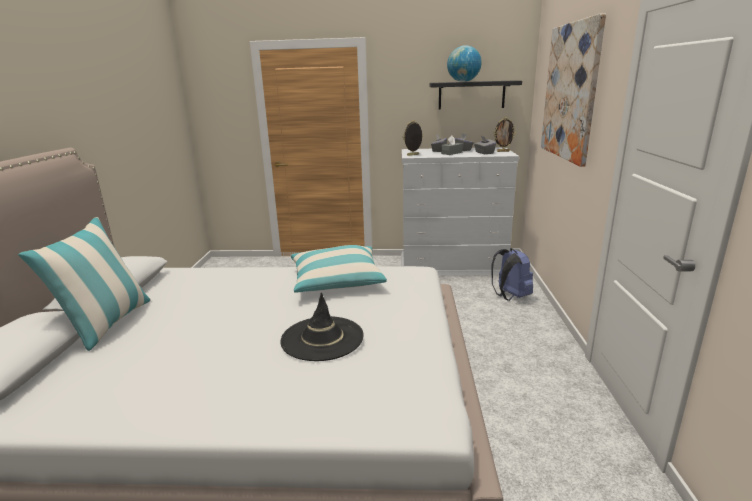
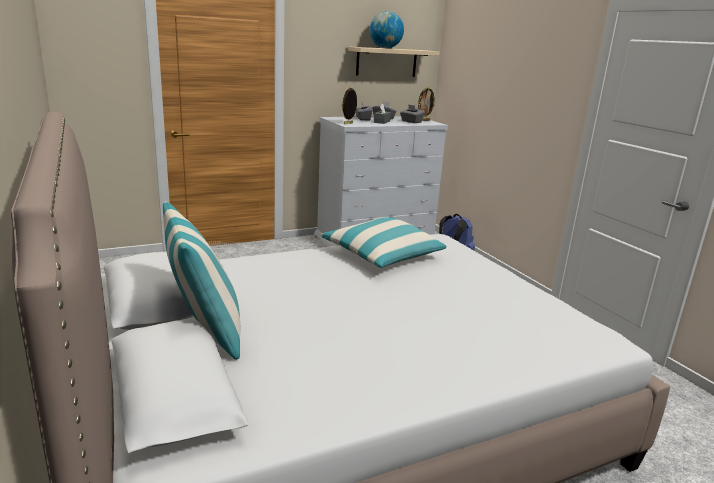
camera: 30 degrees left, 0 degrees up
black hat [280,292,364,361] -> none
black shelf [429,80,522,110] -> beige shelf [348,47,440,77]
picture [541,13,606,167] -> none

